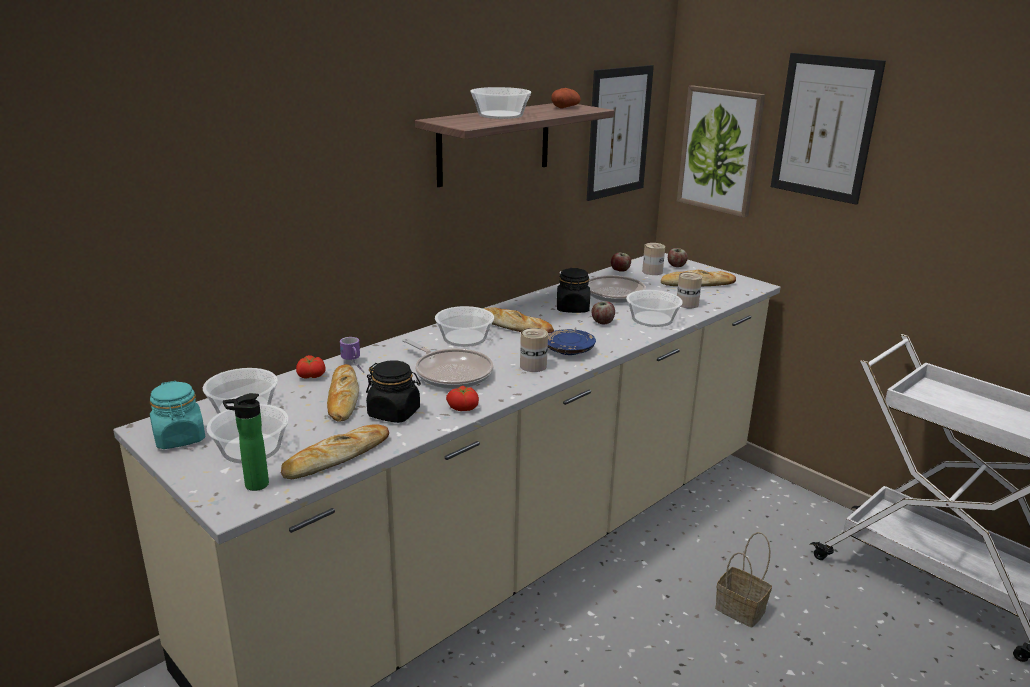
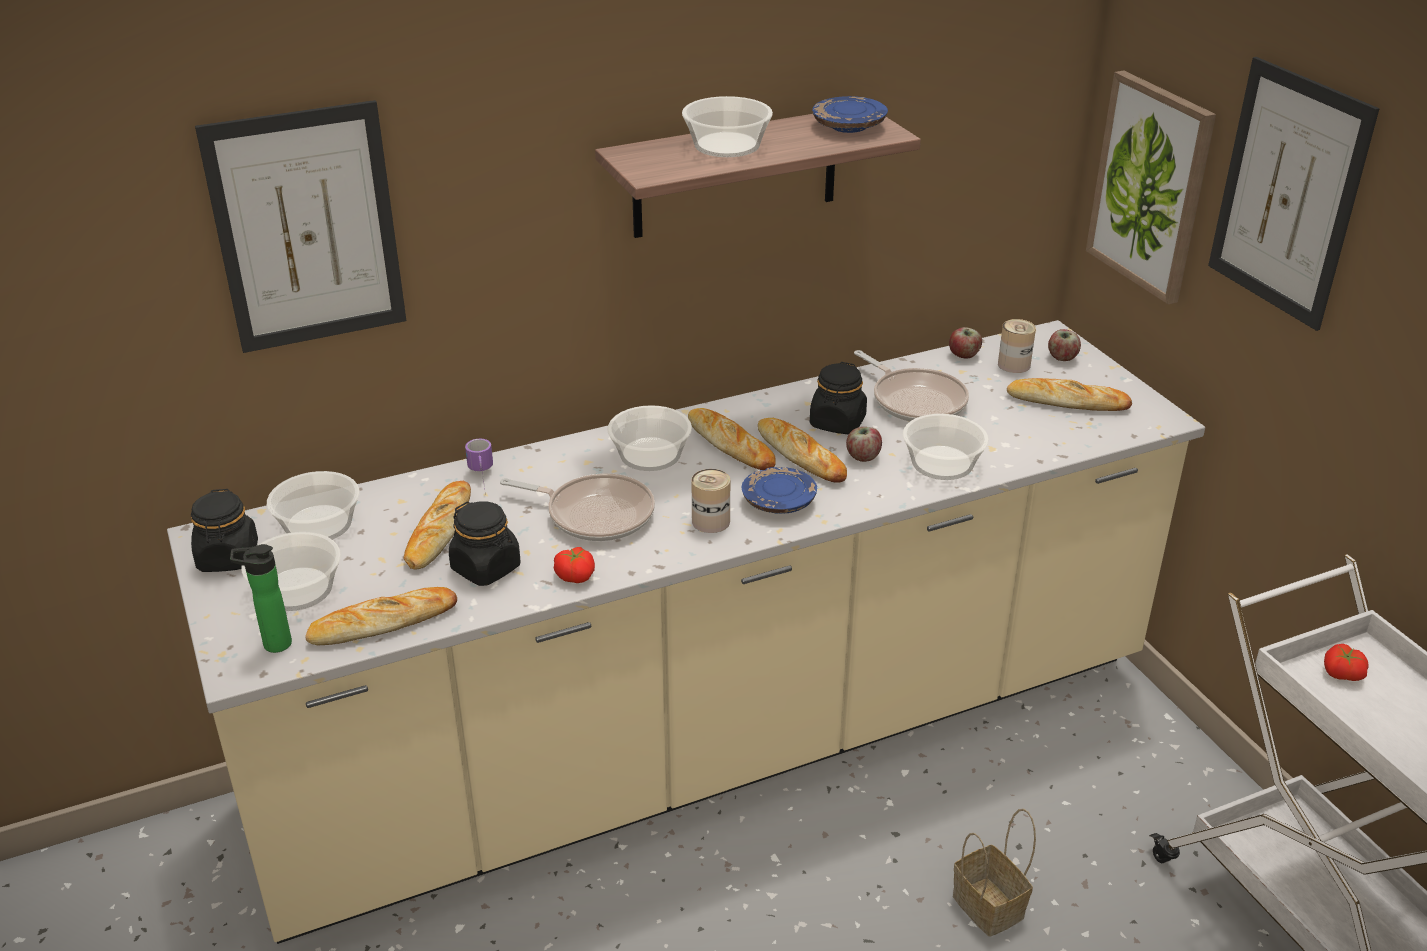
camera: 20 degrees right, 10 degrees up
turquoise jar [150,381,205,449] -> black jar [191,489,258,572]
tomato [296,355,326,379] -> tomato moved to [1324,644,1369,681]
frying pan [402,338,493,389] -> frying pan turned 45 degrees counterclockwise [500,473,655,541]
potato [551,88,581,108] -> blue plate [812,96,888,133]
picture [587,65,654,201] -> picture moved to [195,100,406,353]
can [677,272,702,308] -> none
none -> bread [758,418,847,483]

